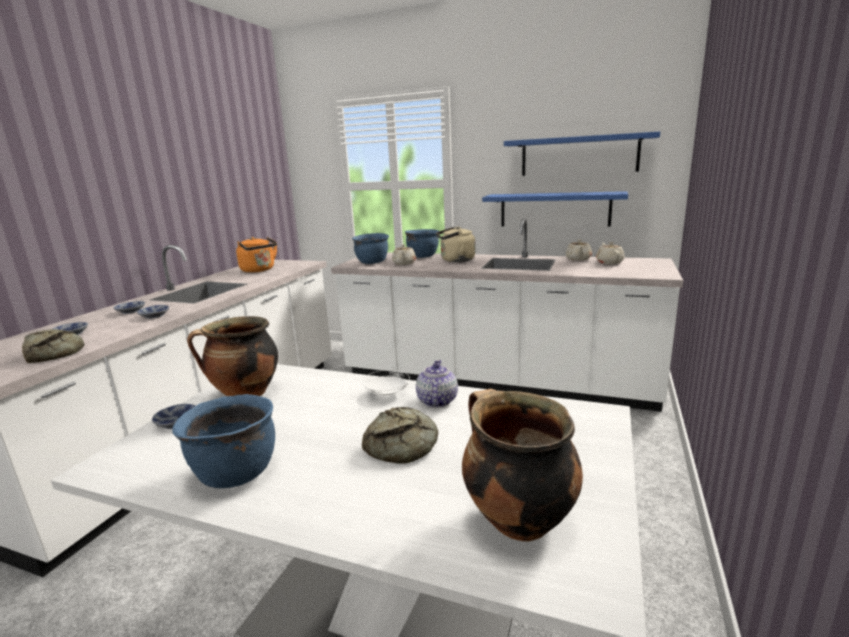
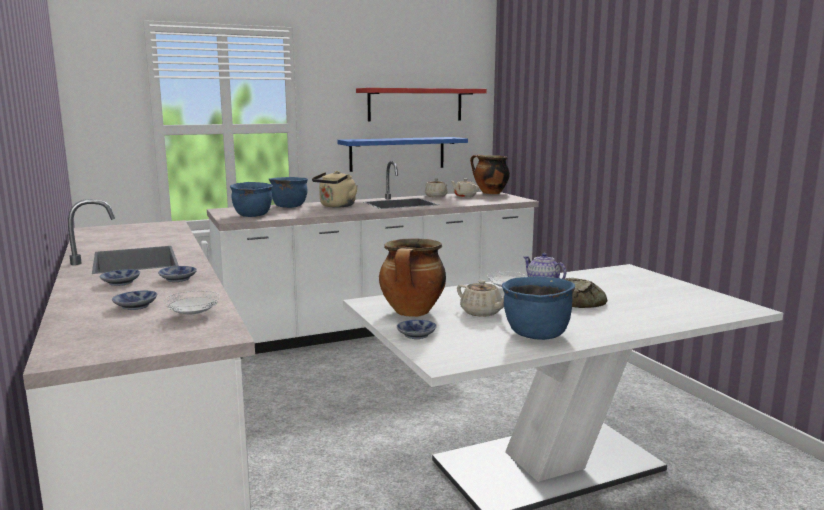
camera: 45 degrees left, 5 degrees down
bread [22,329,84,363] -> white plate [163,291,220,316]
orange kettle [236,237,277,273] -> none
beige teapot [392,244,416,265] -> beige teapot moved to [457,280,504,317]
cooking pot [462,389,583,541] -> cooking pot moved to [470,155,510,194]
blue shelf [504,132,660,176] -> red shelf [356,88,487,122]

